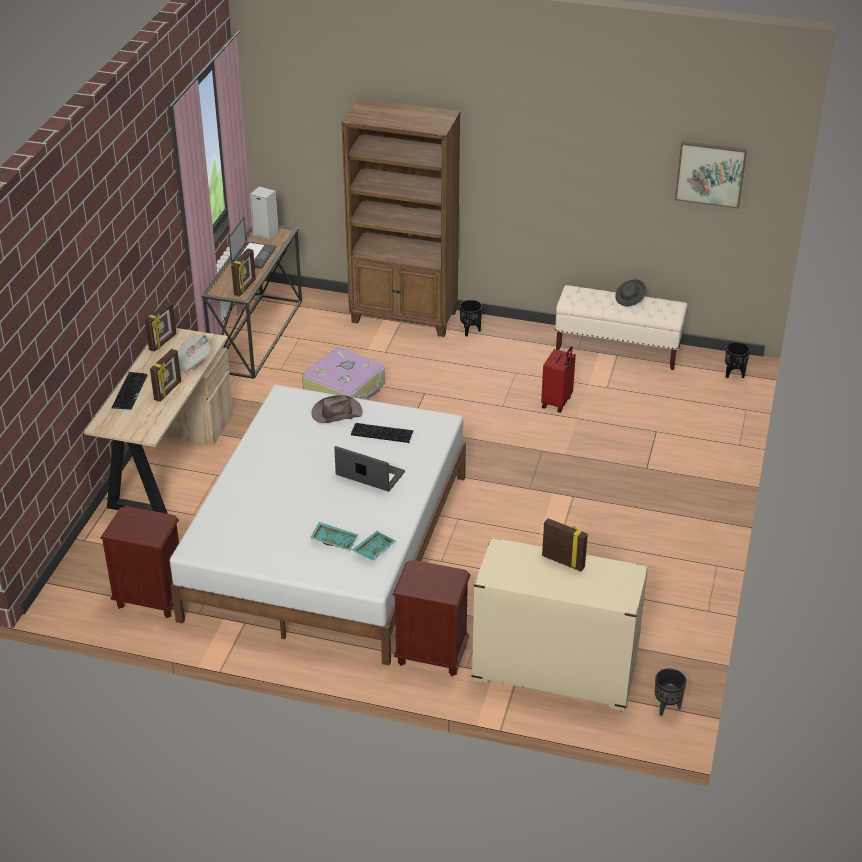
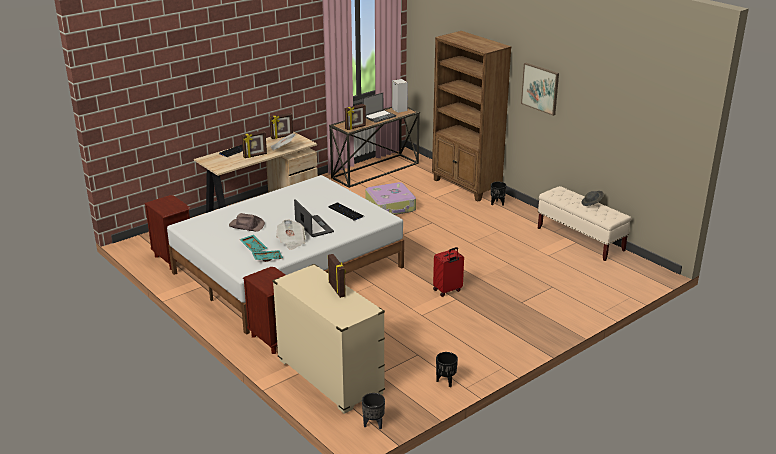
camera: 35 degrees right, 10 degrees down
brown hat [311,395,363,423] -> brown hat moved to [229,213,265,232]
red suitcase [541,346,576,413] -> red suitcase moved to [433,247,464,297]
picture [675,141,747,209] -> picture moved to [521,63,559,116]
black planter [725,342,750,378] -> black planter moved to [436,352,458,387]
none -> newspaper [276,219,306,250]

